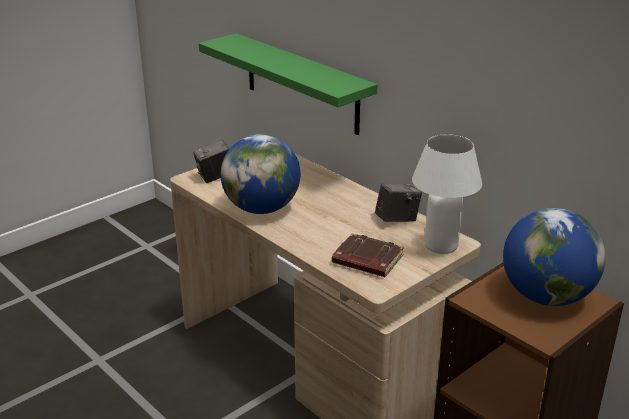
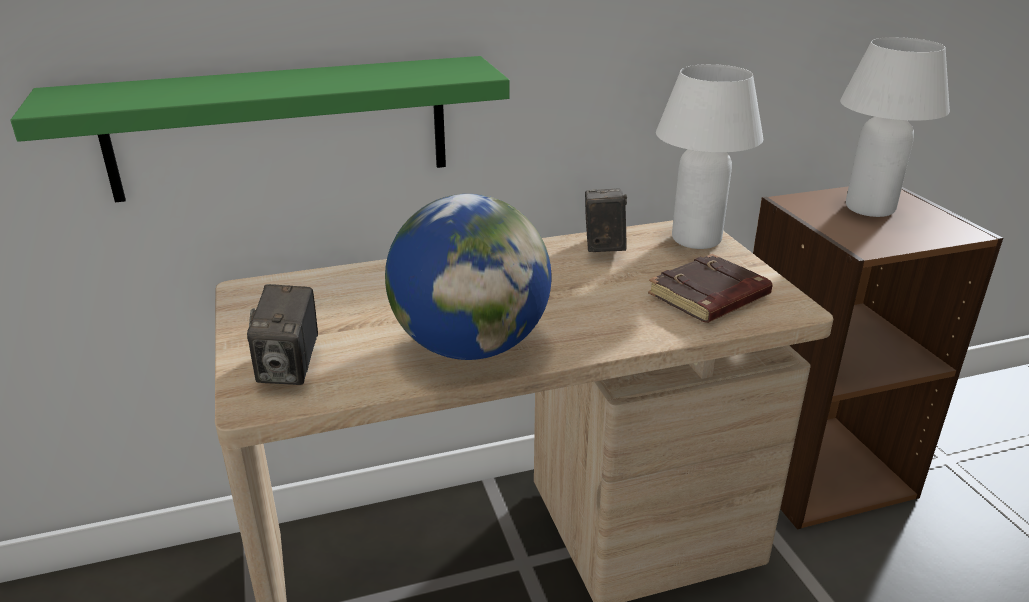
camera: 65 degrees left, 0 degrees up
globe [503,208,606,306] -> white table lamp [840,37,950,217]

